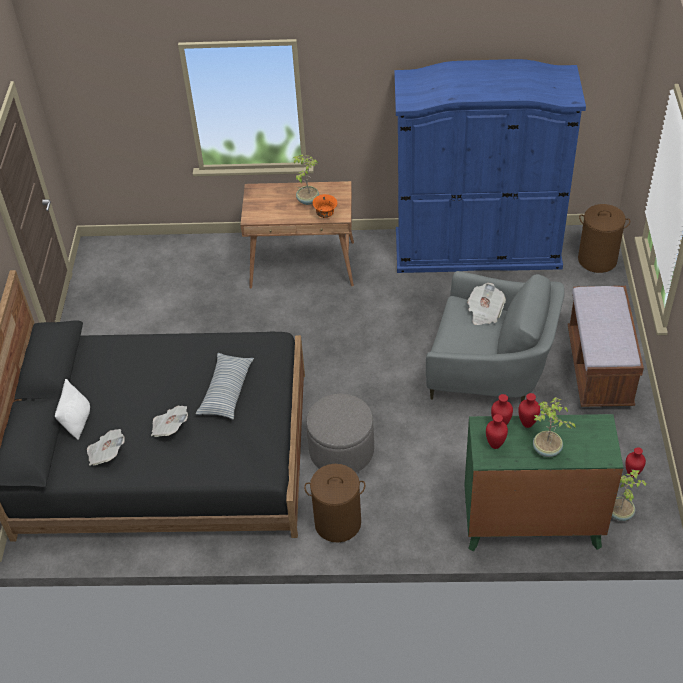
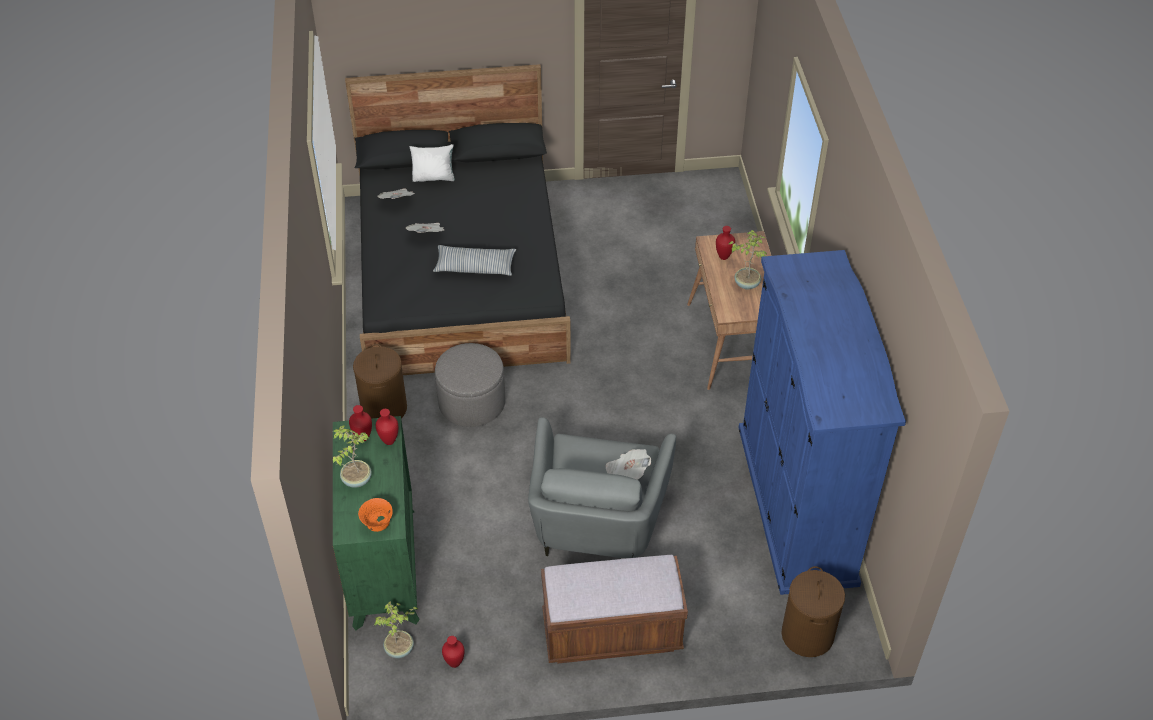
camera: 80 degrees right, 0 degrees up
orange bowl [313,194,337,218] -> orange bowl moved to [358,498,393,532]
red vase [518,393,540,428] -> red vase moved to [716,226,735,260]

